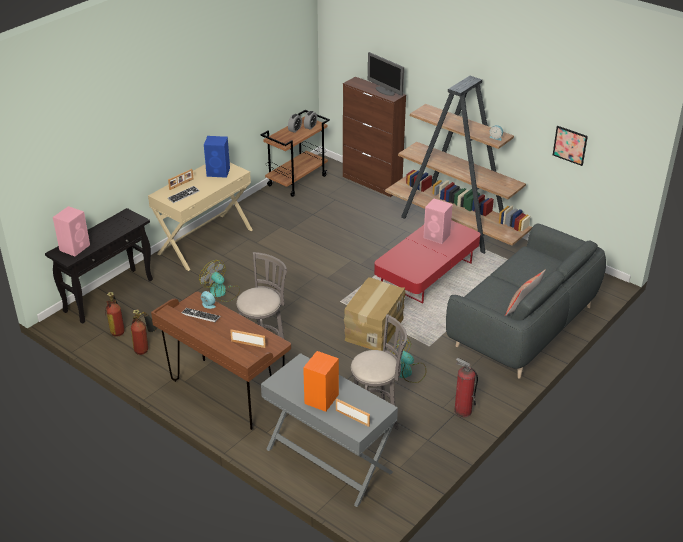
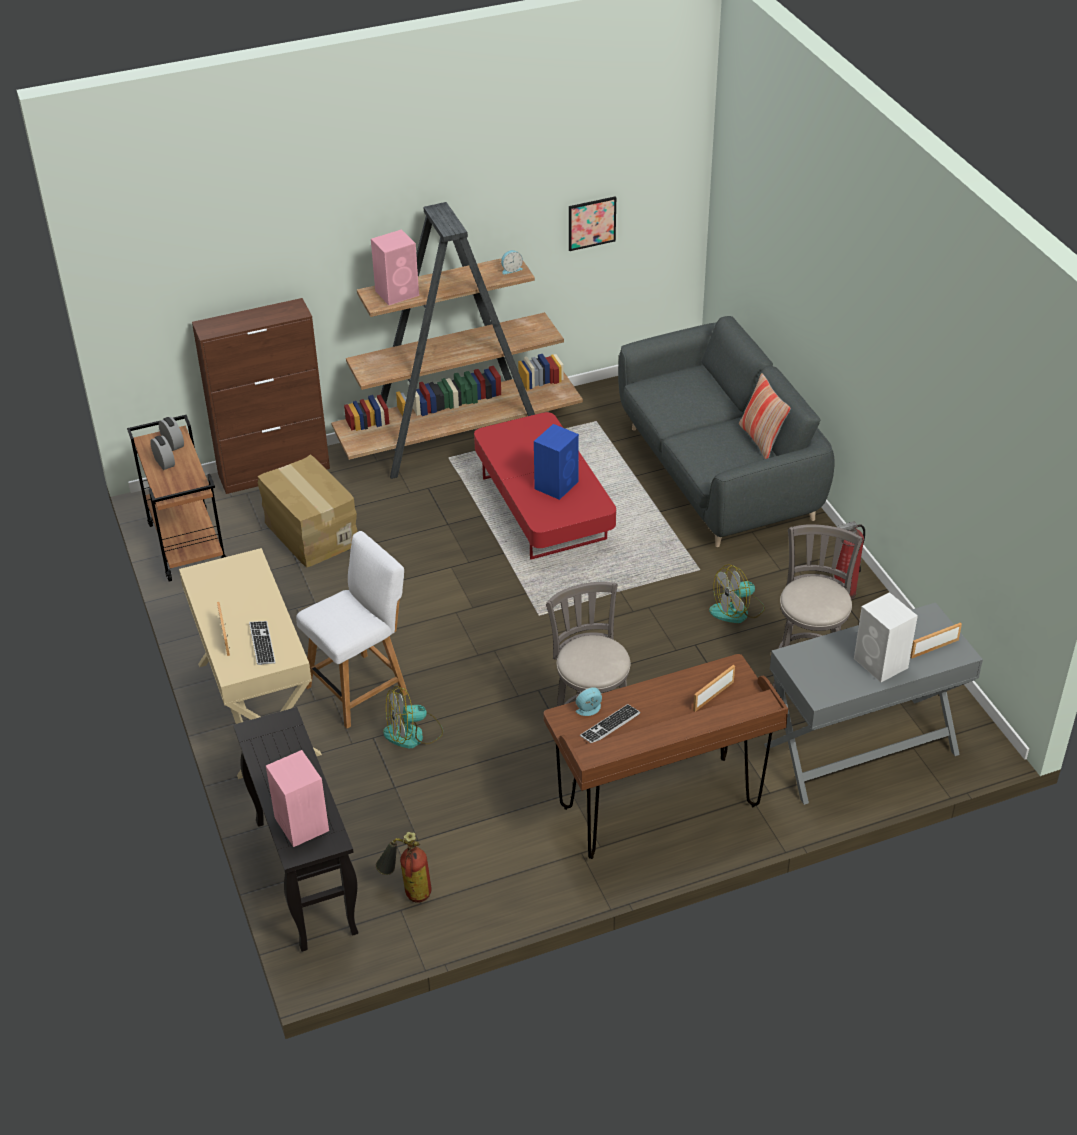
camera: 60 degrees left, 5 degrees up
fire extinguisher [131,309,157,355] -> none
blue speaker [204,136,230,178] -> blue speaker moved to [534,424,579,500]
orange speaker [303,351,339,412] -> white speaker [854,592,918,682]
cardboard box [344,277,406,351] -> cardboard box moved to [258,454,358,568]
monitor [367,52,404,96] -> none
pink speaker [423,198,453,244] -> pink speaker moved to [371,229,419,305]
none -> white chair [296,531,407,729]

